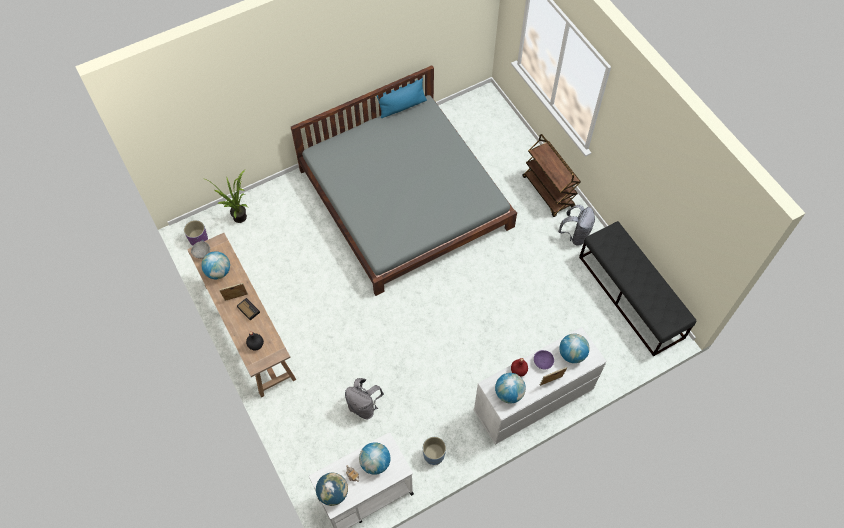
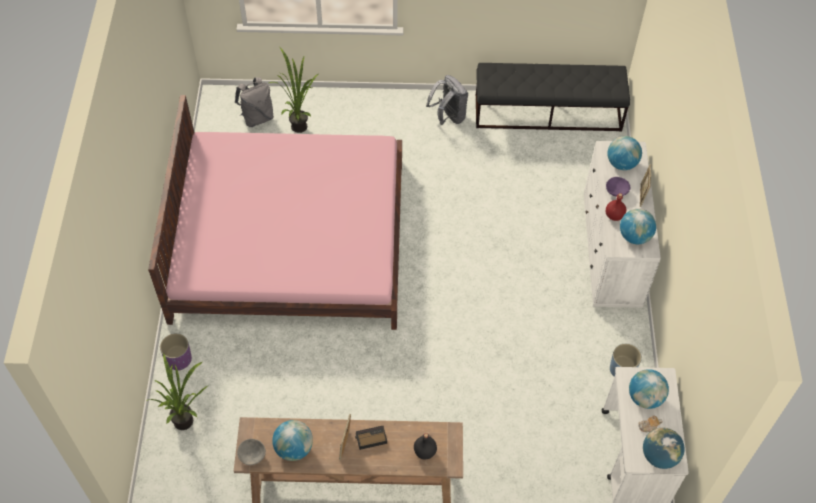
camera: 60 degrees left, 5 degrees down
purple planter [184,220,208,246] -> purple planter moved to [160,333,192,371]
grey bed [291,65,517,296] -> pink bed [148,95,402,330]
grey backpack [345,378,384,419] -> grey backpack moved to [235,78,274,127]
blue pillow [376,78,427,118] -> none
brown cart [522,134,581,217] -> none
none -> potted plant [269,48,318,133]

